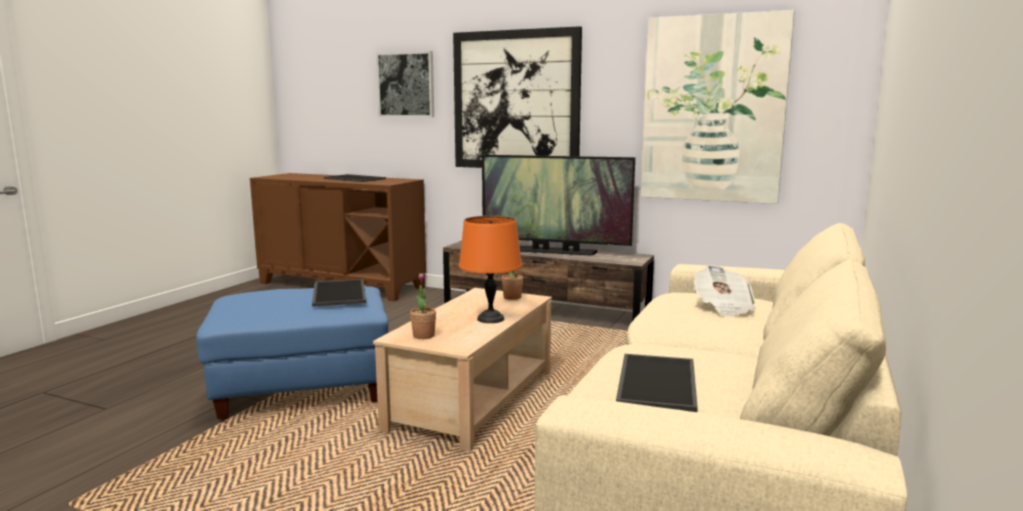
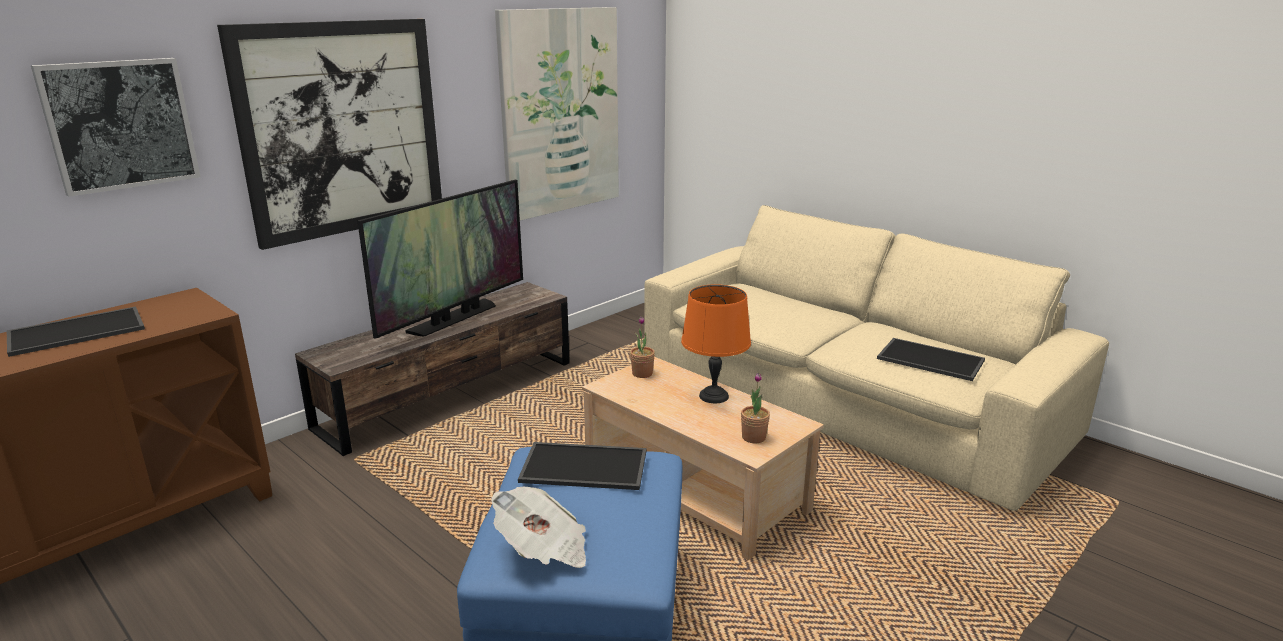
camera: 70 degrees left, 10 degrees up
newspaper [694,265,756,317] -> newspaper moved to [491,487,586,568]

